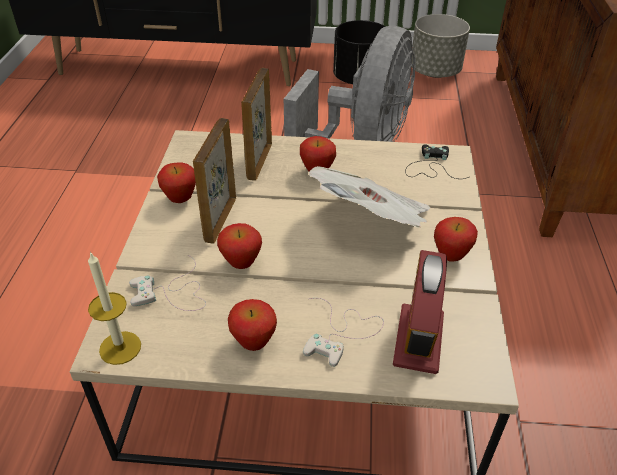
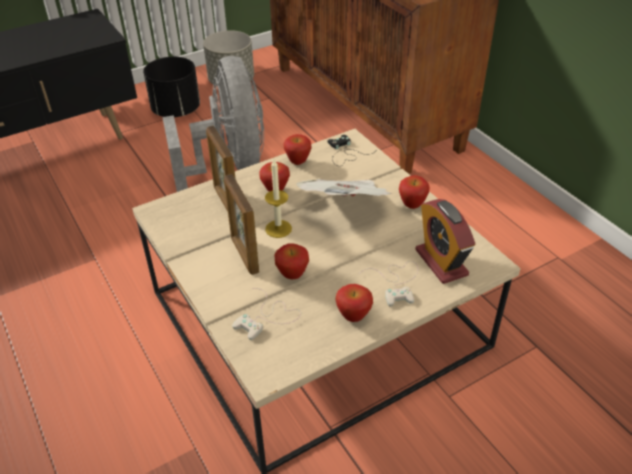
camera: 35 degrees left, 0 degrees up
candle [88,251,141,365] -> candle moved to [265,159,292,238]
apple [157,163,196,203] -> apple moved to [284,134,312,165]

